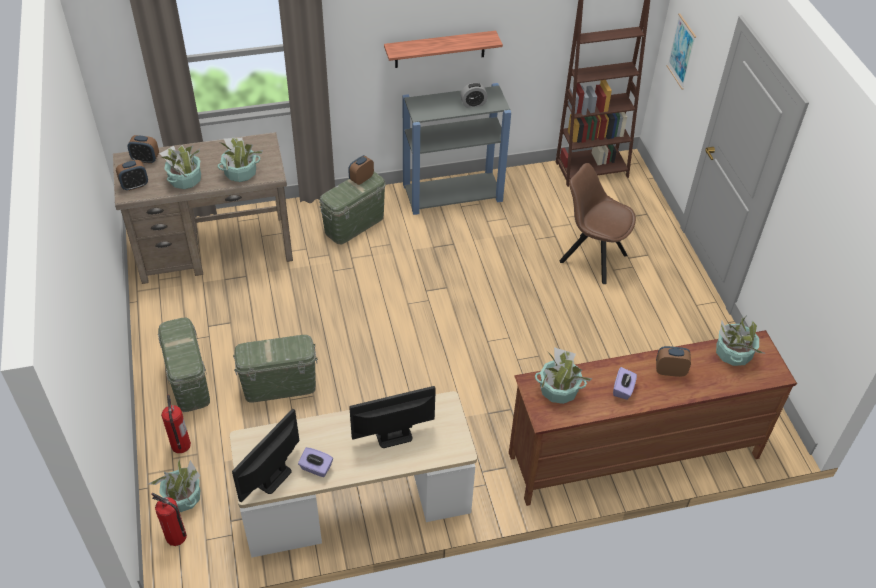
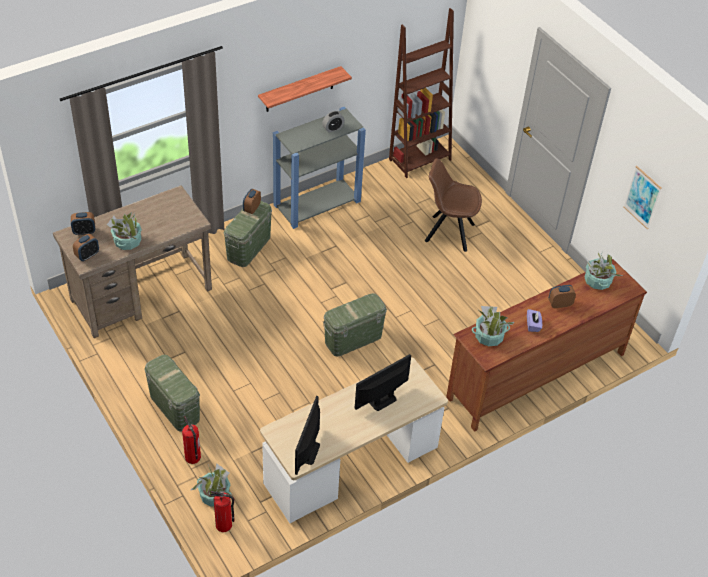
camera: 20 degrees left, 0 degrees up
potted plant [217,137,263,182] -> none
green storage box [233,335,318,402] -> green storage box moved to [323,293,387,357]
purple tissue box [298,447,333,477] -> none
picture [667,13,696,89] -> picture moved to [623,166,662,229]

